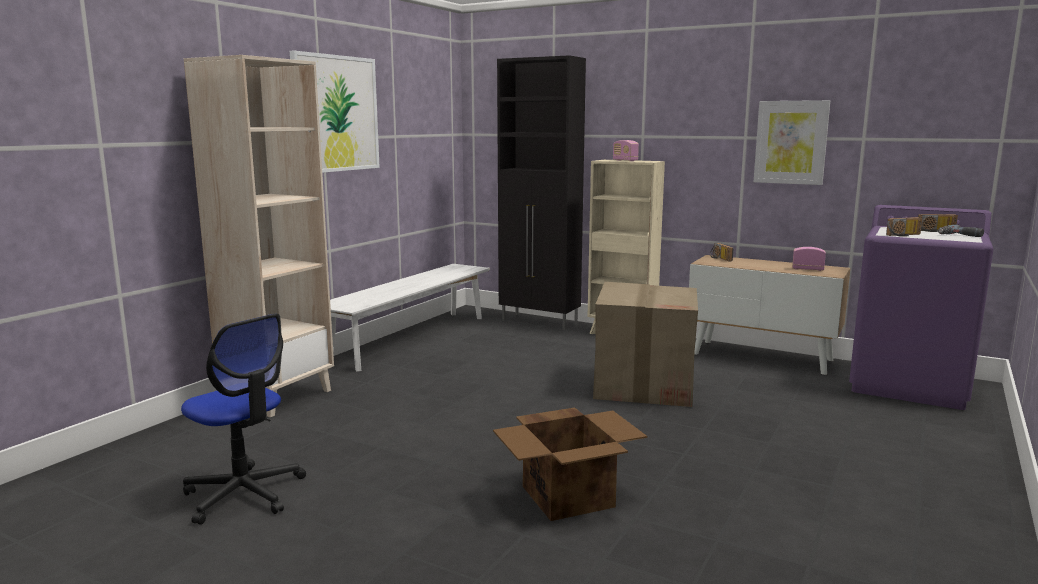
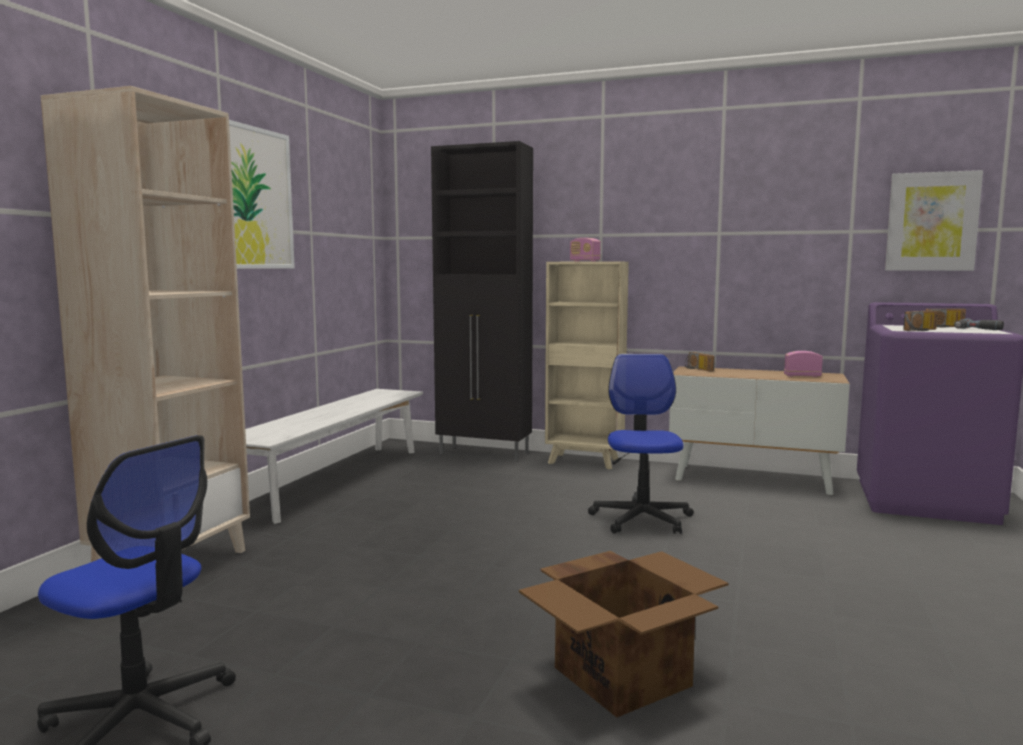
camera: 10 degrees left, 5 degrees down
cardboard box [593,282,698,407] -> office chair [588,354,694,534]
picture [754,100,830,185] -> picture moved to [885,170,983,271]

